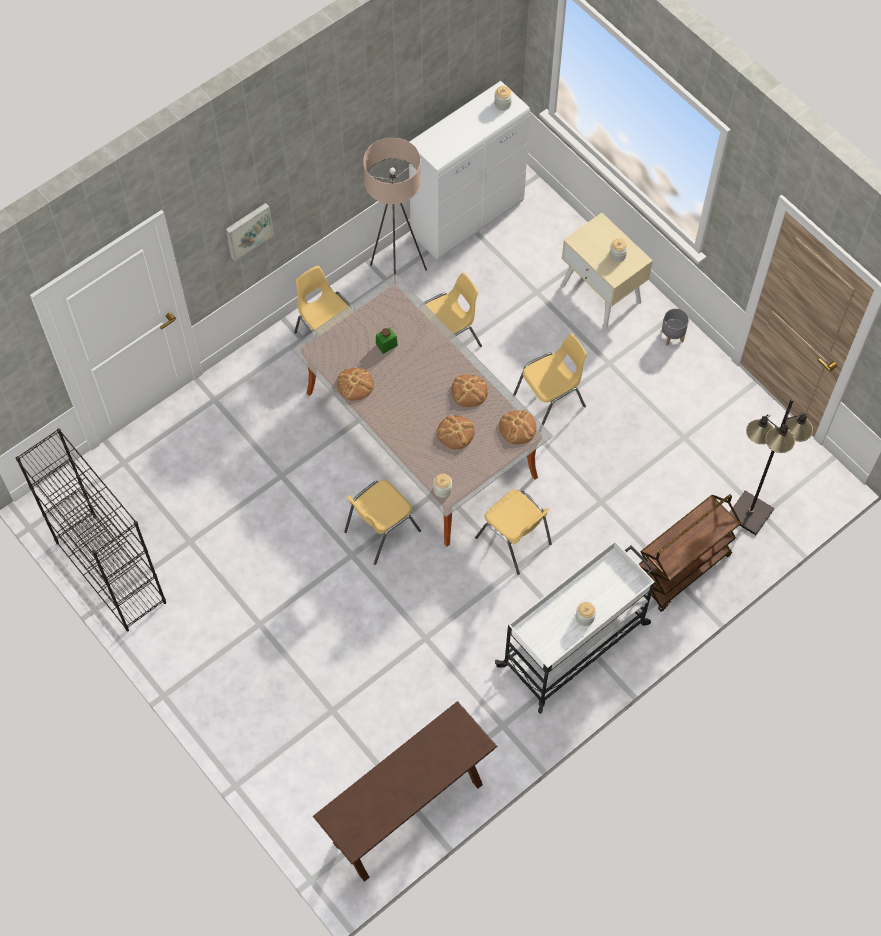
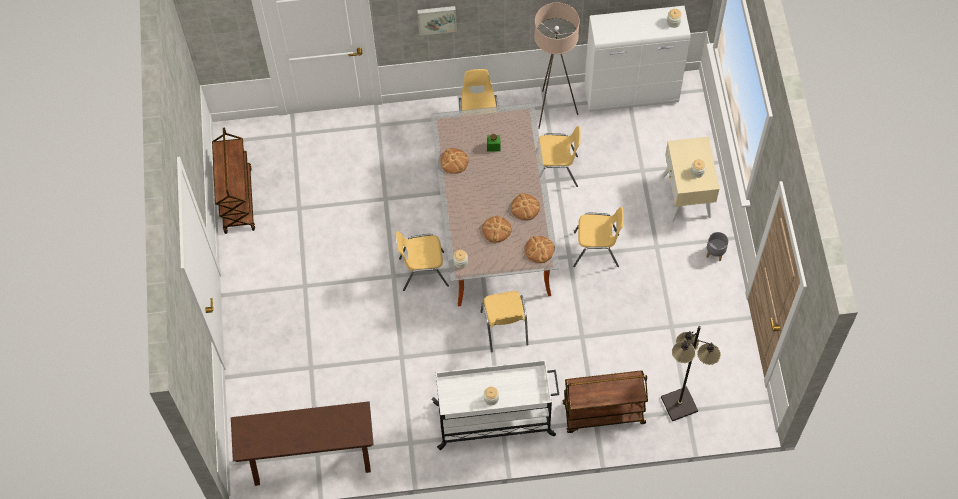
camera: 35 degrees right, 0 degrees up
black bookcase [16,428,166,631] -> brown cart [212,128,255,234]

